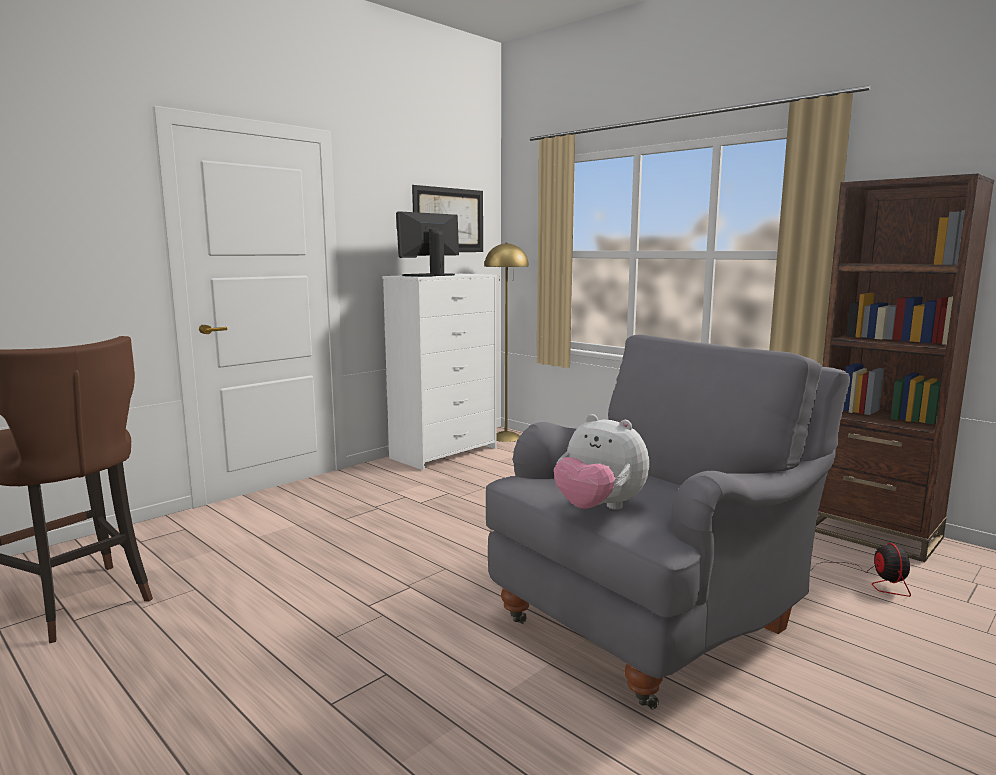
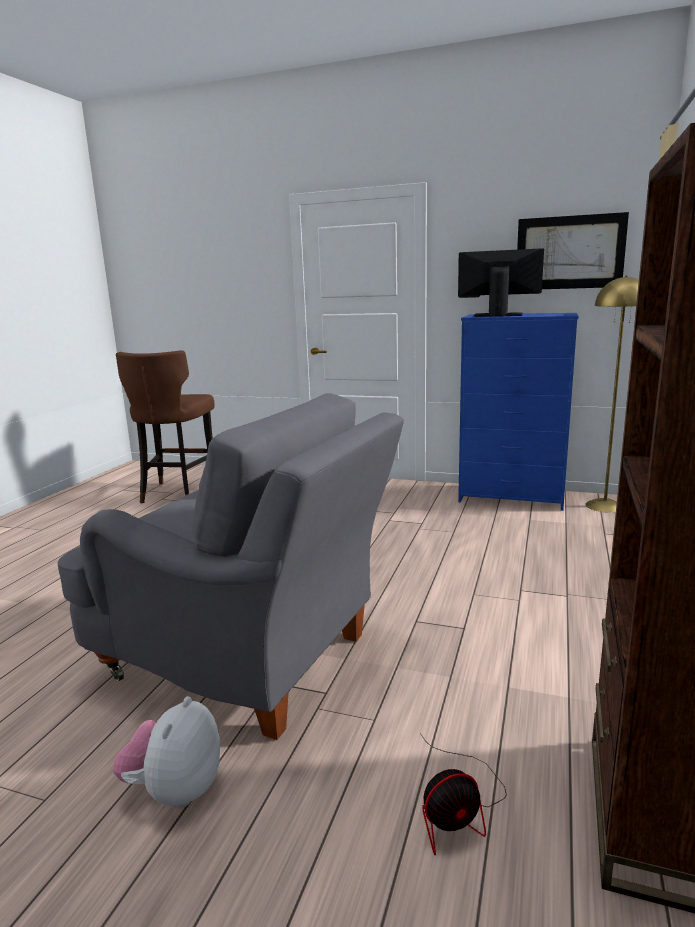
camera: 65 degrees right, 5 degrees up
white dresser [382,274,497,470] -> blue dresser [458,313,579,511]
plush toy [554,414,649,510] -> plush toy moved to [113,696,220,808]

